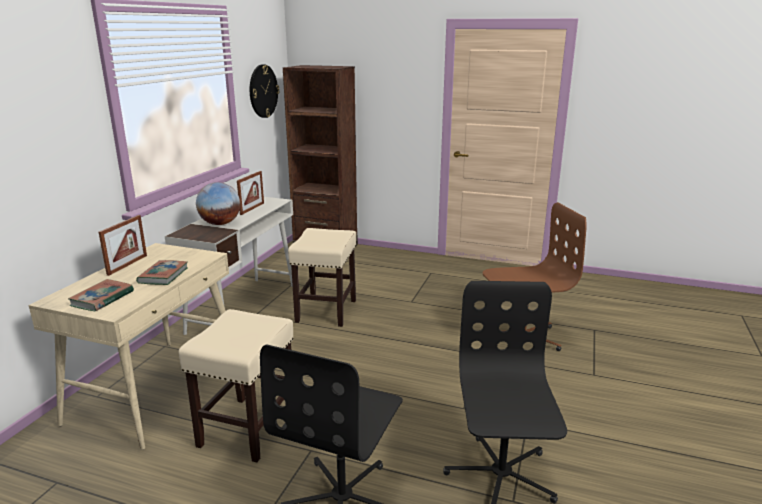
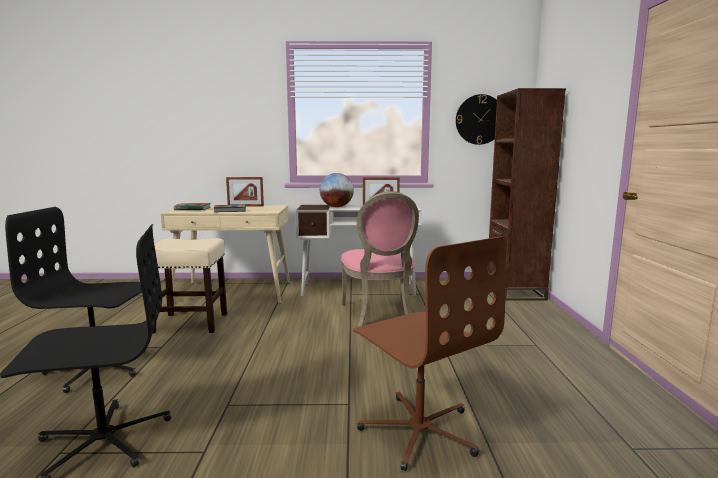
camera: 70 degrees right, 10 degrees down
beige stool [288,228,356,327] -> pink chair [341,191,419,327]

